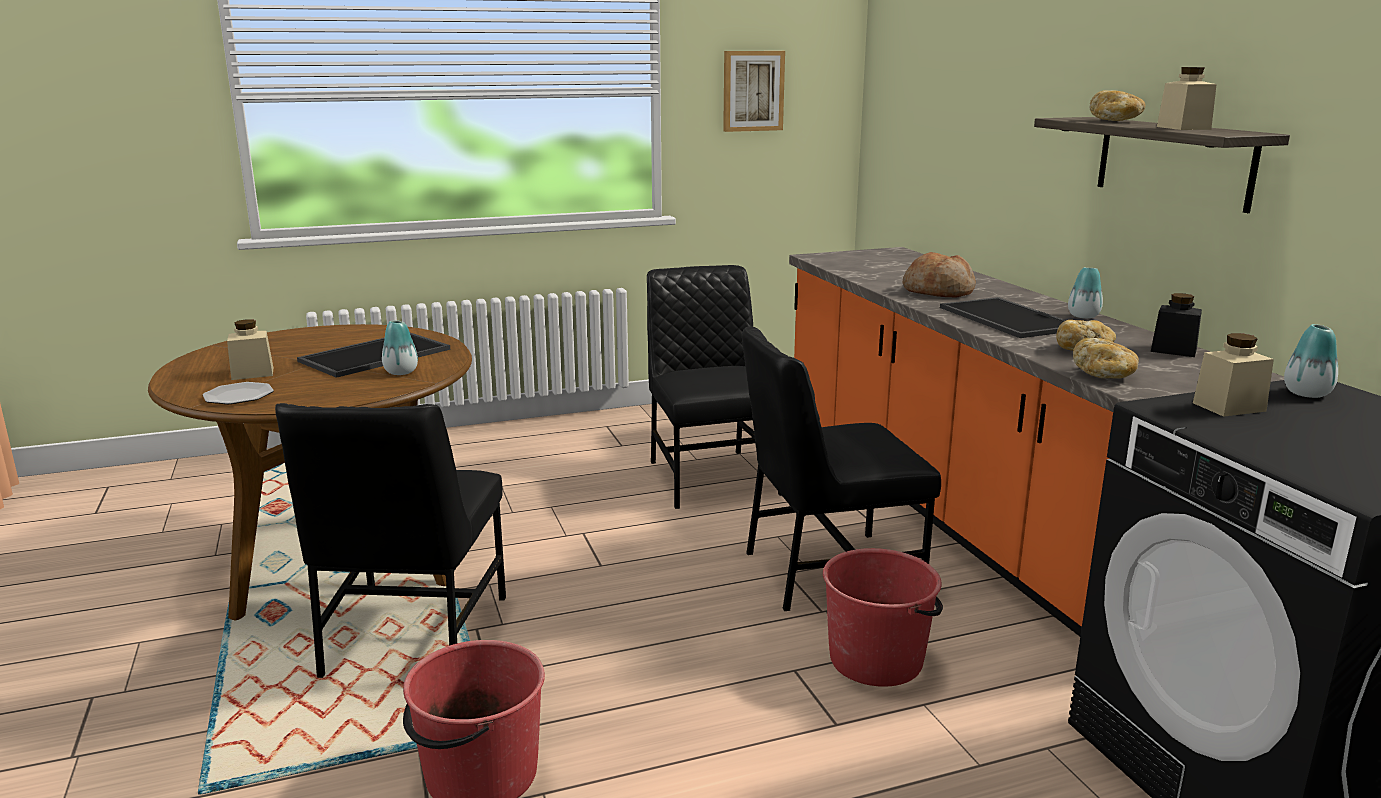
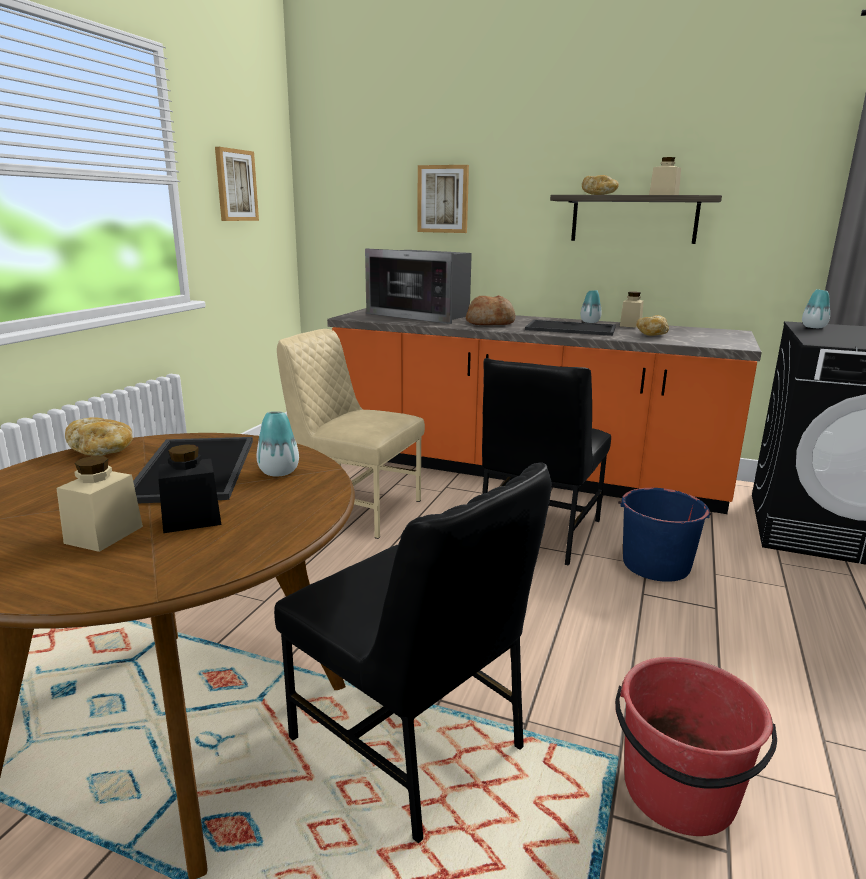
camera: 50 degrees left, 0 degrees up
plate [203,382,274,404] -> none
black chair [647,265,782,509] -> beige chair [277,329,425,539]
red bucket [823,548,943,687] -> blue bucket [618,488,711,582]
bread [1073,338,1139,379] -> bread moved to [65,418,133,456]
black jar [1151,293,1202,357] -> black jar moved to [158,445,221,533]
beige jar [1193,333,1274,417] -> beige jar moved to [620,292,644,328]
none -> microwave [365,249,472,324]
none -> picture [417,165,469,233]

